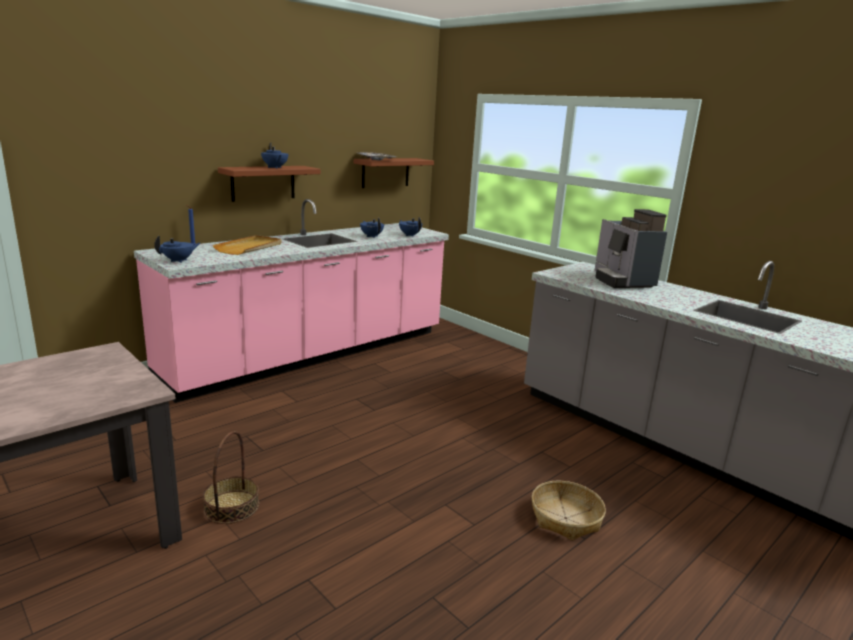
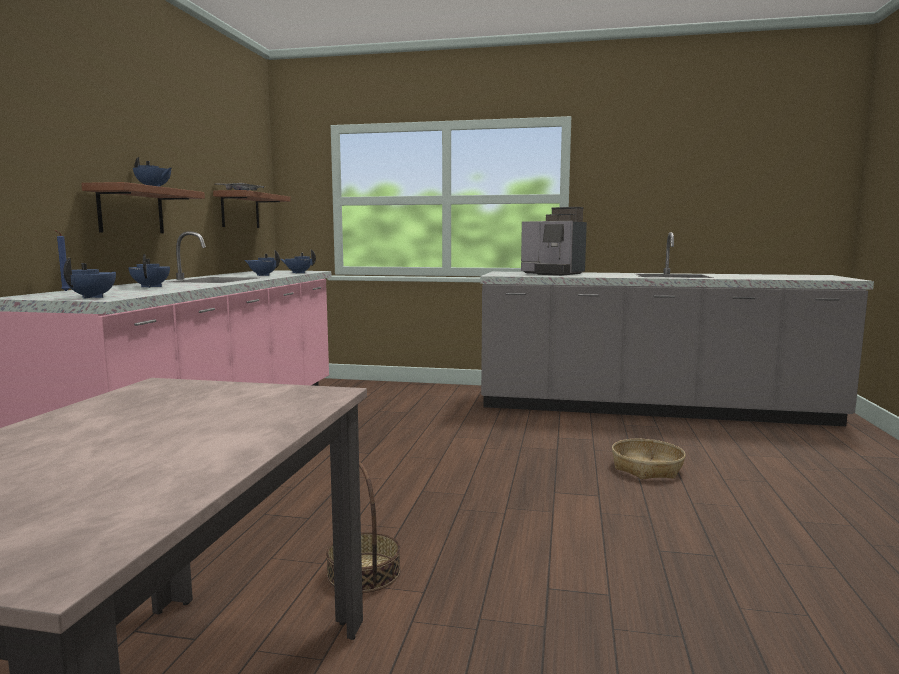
camera: 35 degrees left, 10 degrees down
beige tray [213,235,281,255] -> blue teapot [128,254,170,288]

